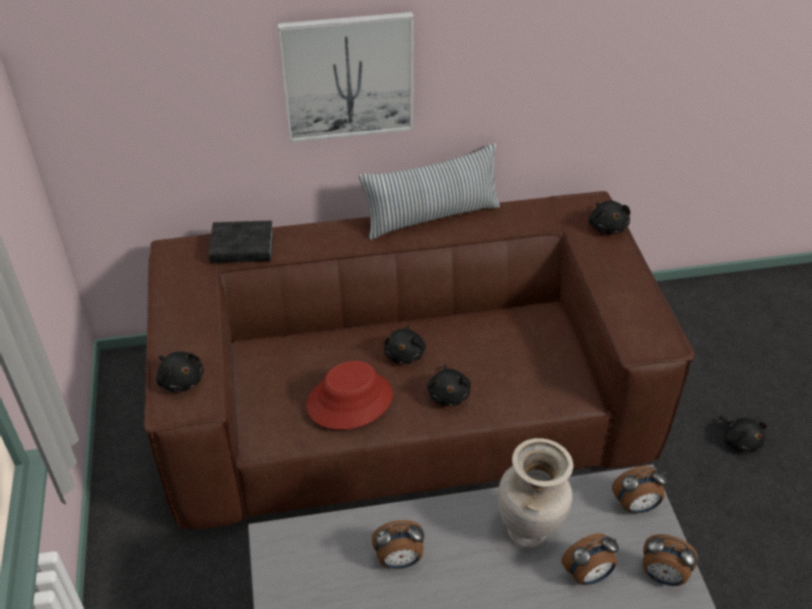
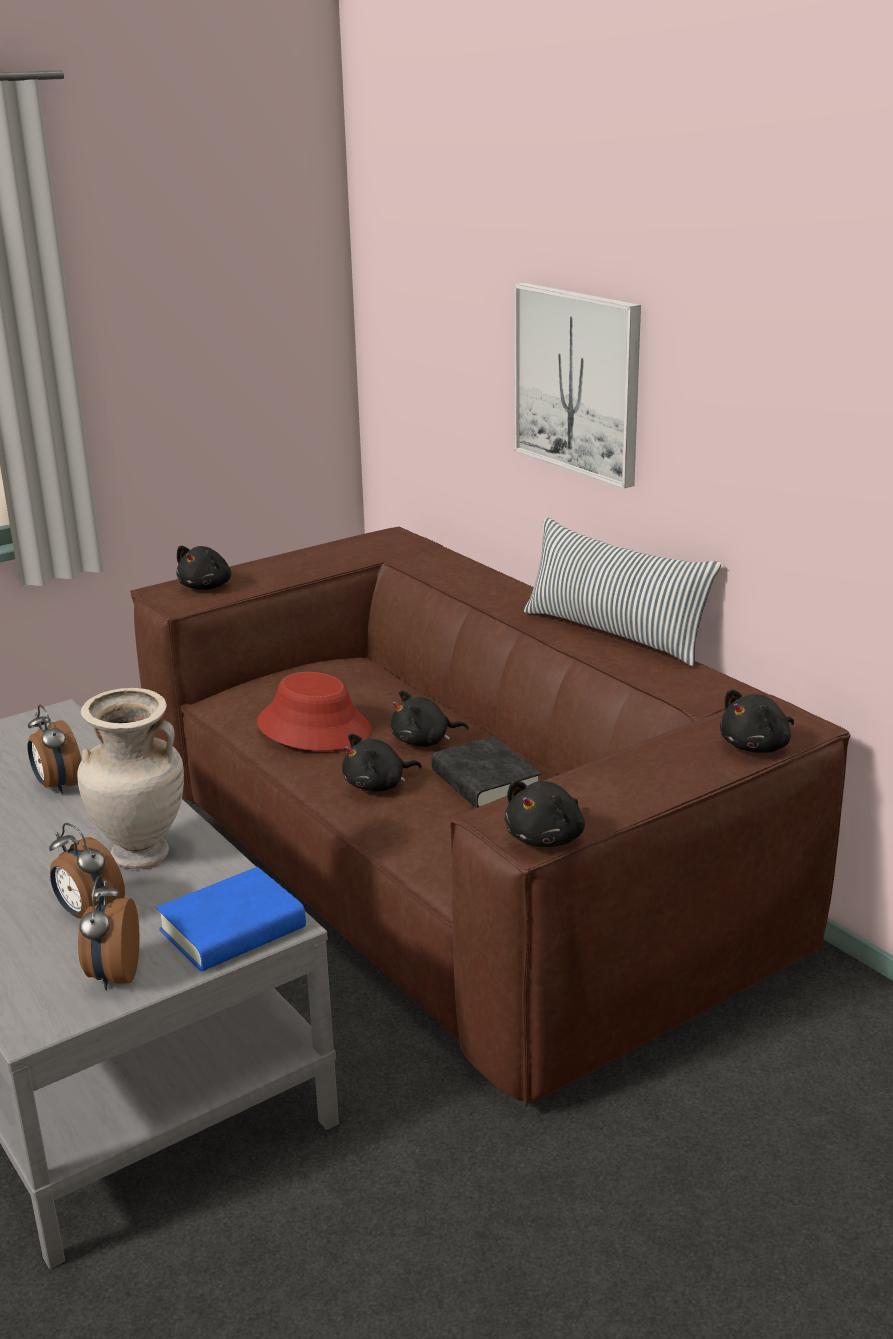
camera: 65 degrees right, 20 degrees down
black book [209,221,273,263] -> black book moved to [432,736,541,808]
alarm clock [612,466,668,513] -> blue book [156,867,306,972]
black plush toy [719,416,767,453] -> black plush toy moved to [505,780,585,847]

